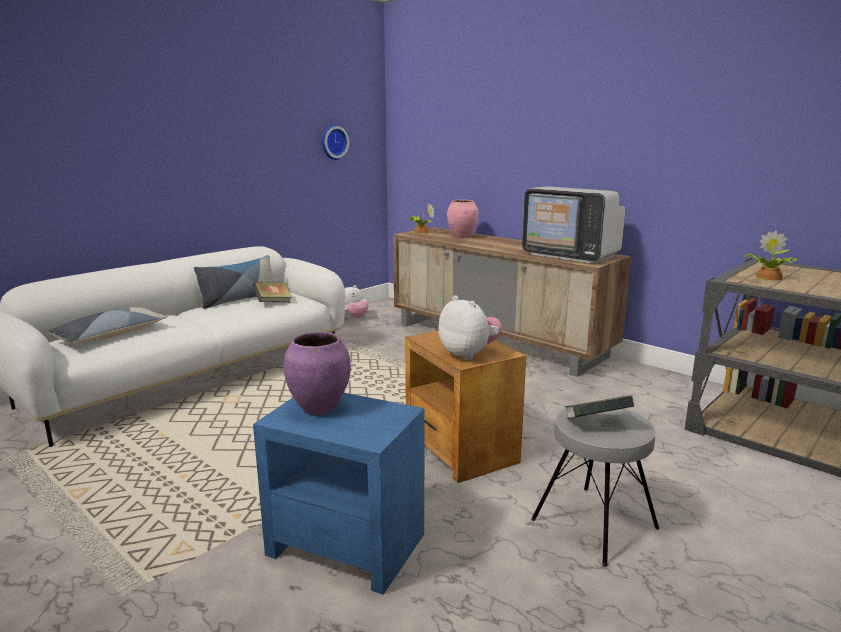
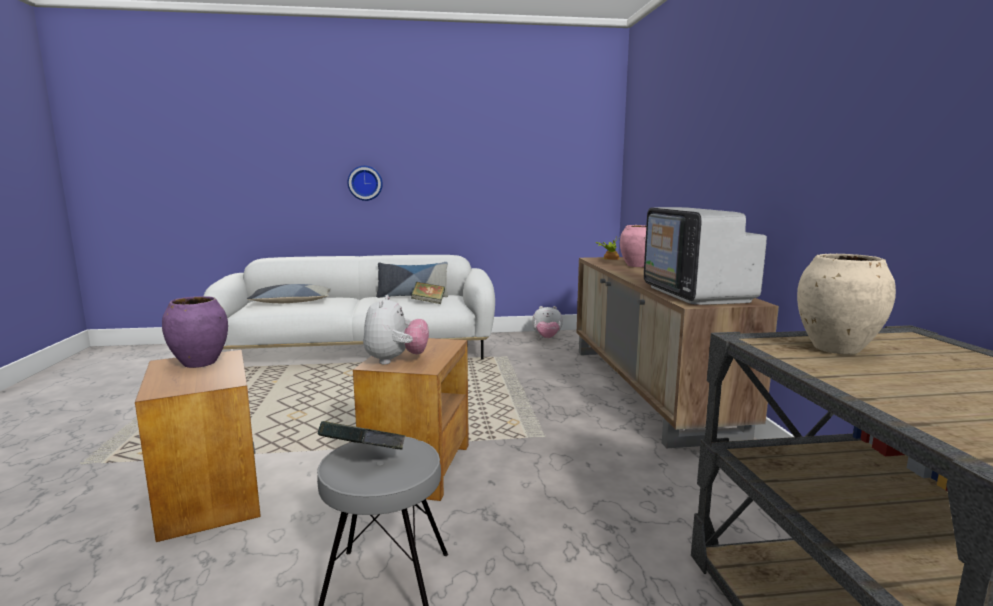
camera: 40 degrees right, 5 degrees down
blue side table [253,393,425,595] -> brown side table [135,350,261,542]
wall clock [322,124,349,160] -> wall clock moved to [348,166,383,201]
potted plant [744,230,797,280] -> beige vase [797,254,896,355]

